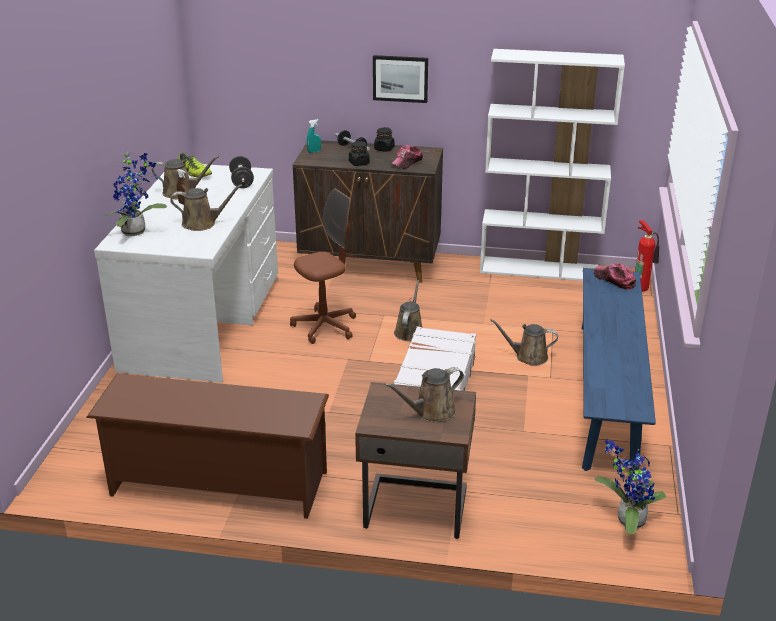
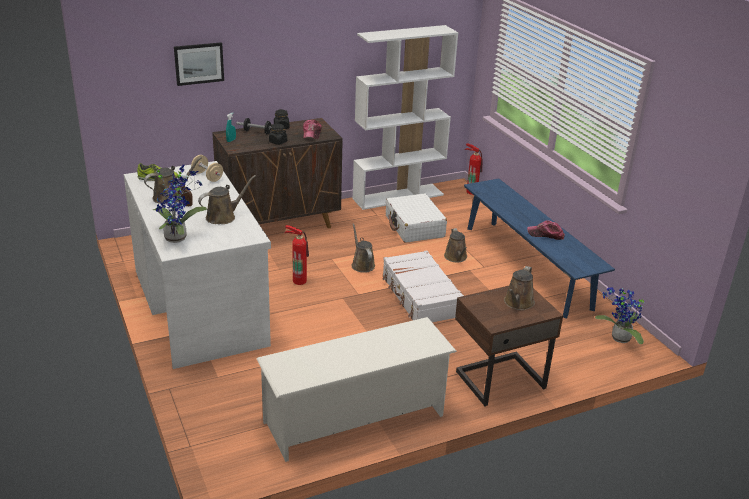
camera: 35 degrees left, 0 degrees up
brown shoe rack [86,374,329,519] -> white shoe rack [256,317,457,462]
black dumbbell [229,156,254,188] -> beige dumbbell [191,155,223,182]
brown office chair [290,189,356,344] -> fire extinguisher [284,225,309,285]
picture [373,55,428,103] -> picture moved to [174,42,224,86]
brown watering can [490,319,558,366] -> brown watering can turned 75 degrees counterclockwise [444,228,467,262]
cap [594,263,636,290] -> cap moved to [527,221,565,240]
none -> white suitcase [386,193,447,243]

